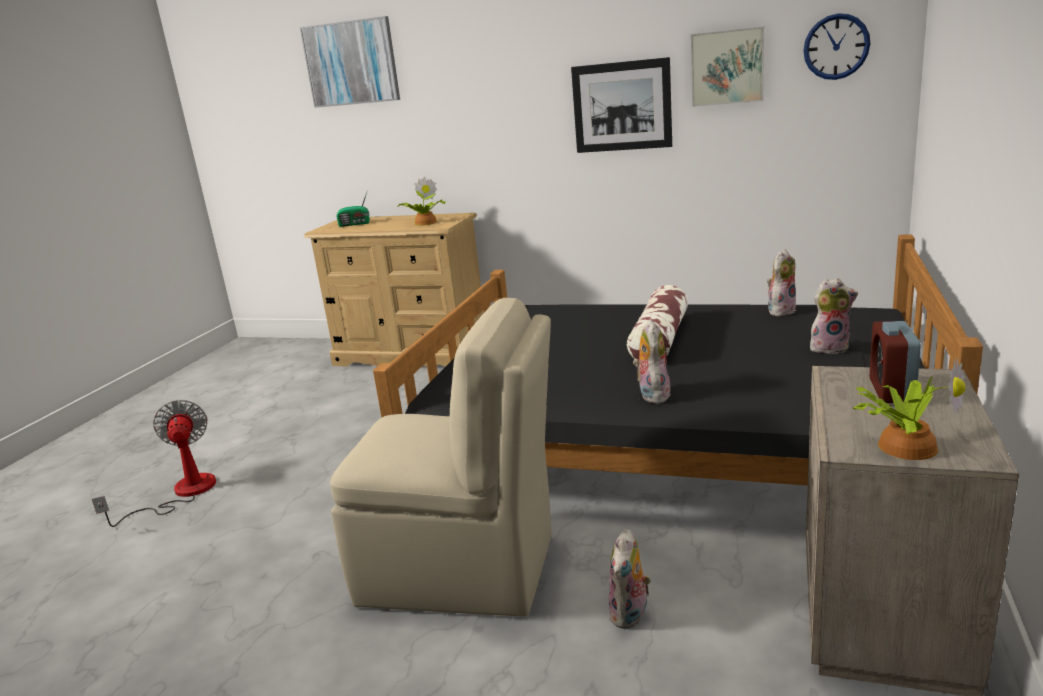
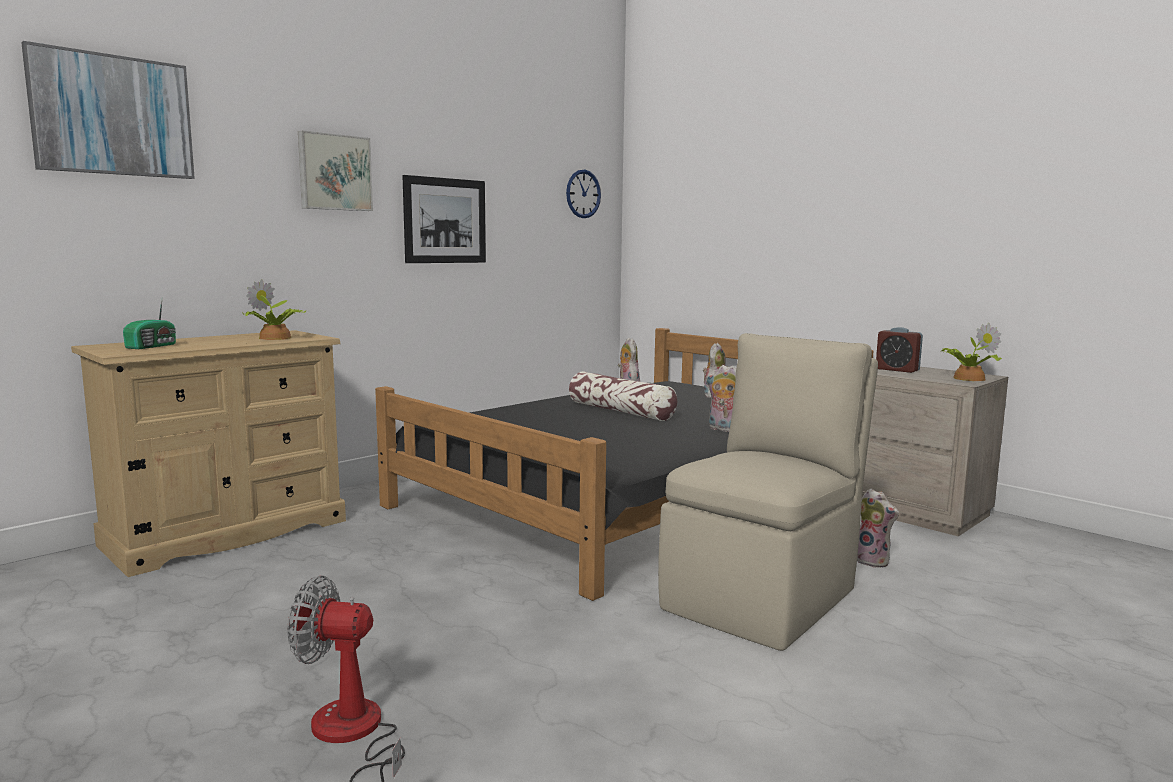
camera: 65 degrees left, 10 degrees down
picture [691,27,764,107] -> picture moved to [298,131,373,211]

